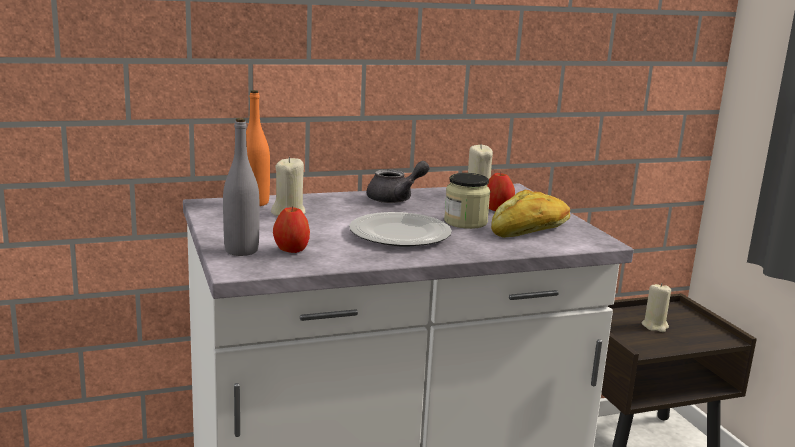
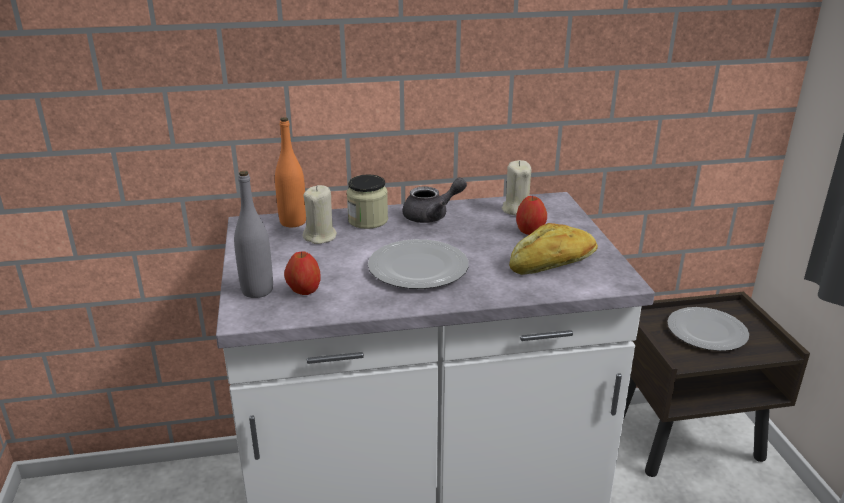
camera: 10 degrees right, 10 degrees up
jar [444,173,490,229] -> jar moved to [347,174,388,229]
beige candle [642,283,671,332] -> plate [667,307,749,351]

